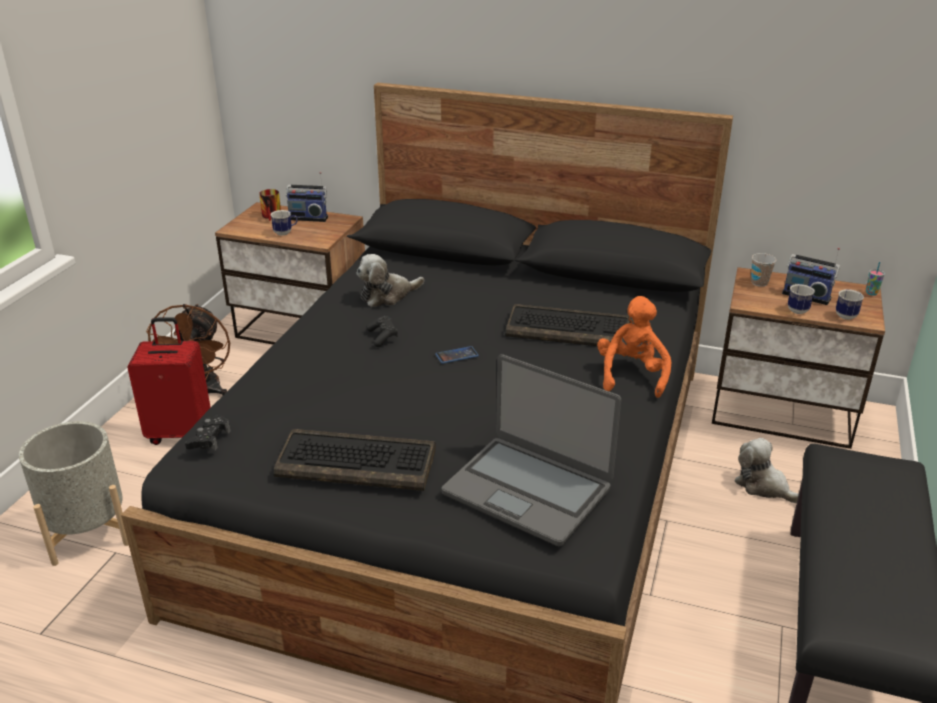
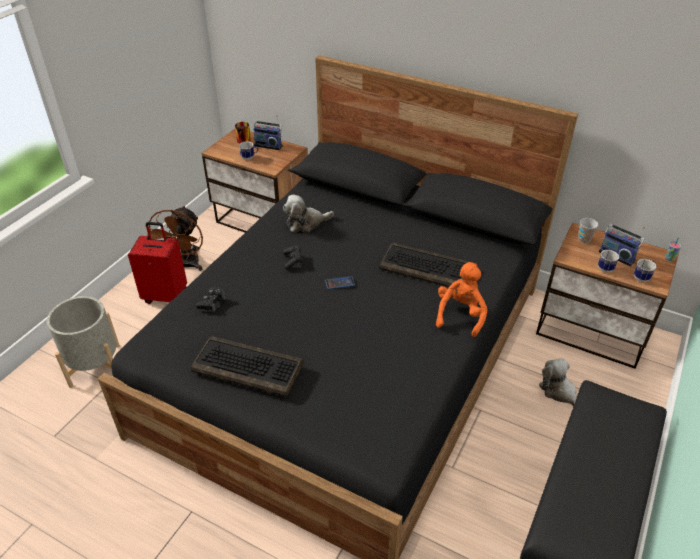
camera: 10 degrees right, 10 degrees up
black game controller [185,415,231,451] -> black game controller moved to [196,287,226,312]
laptop [442,354,621,546] -> none

